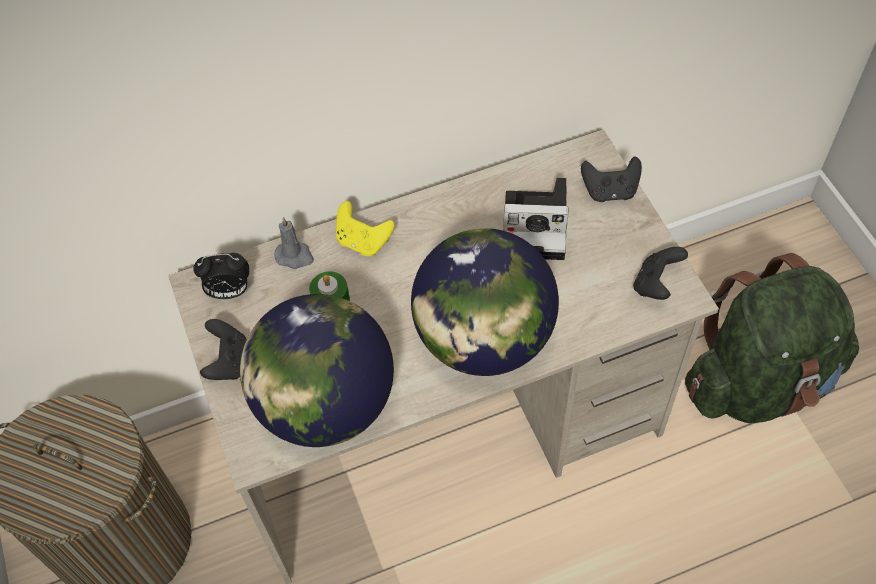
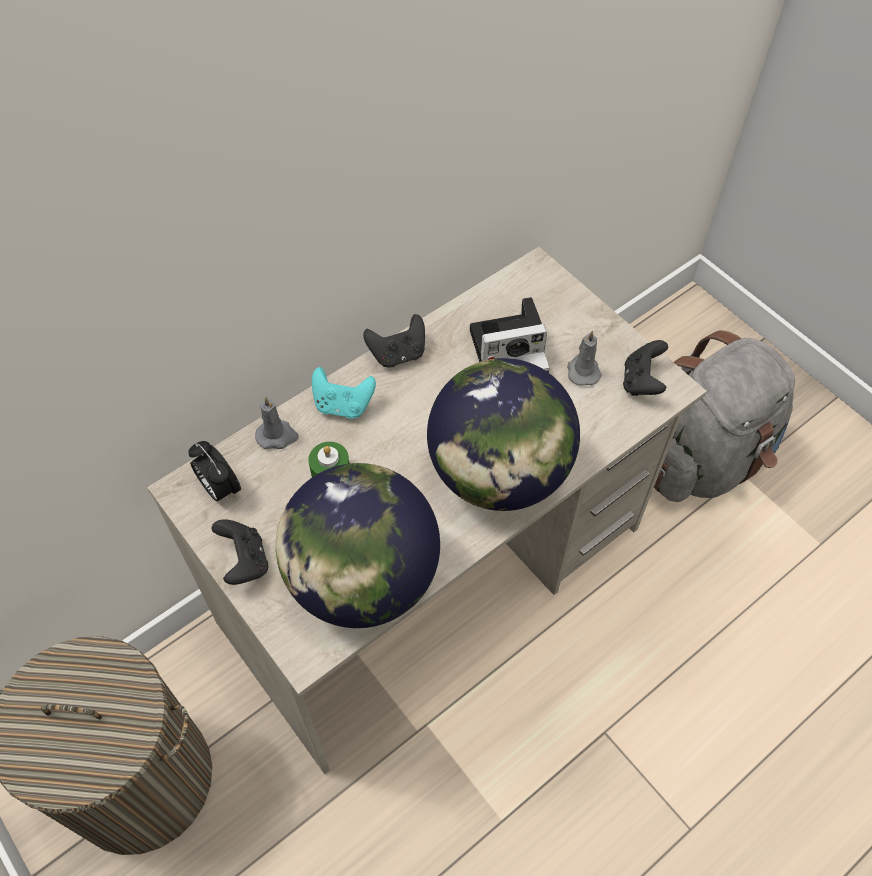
camera: 20 degrees left, 0 degrees up
alarm clock [193,253,249,299] -> alarm clock turned 75 degrees clockwise [188,441,241,503]
yellow game controller [336,201,395,256] -> turquoise game controller [312,367,376,419]
black game controller [581,156,642,202] -> black game controller moved to [363,314,425,367]
green backpack [685,253,859,423] -> grey backpack [654,330,795,502]
none -> grey candle [567,330,602,386]

